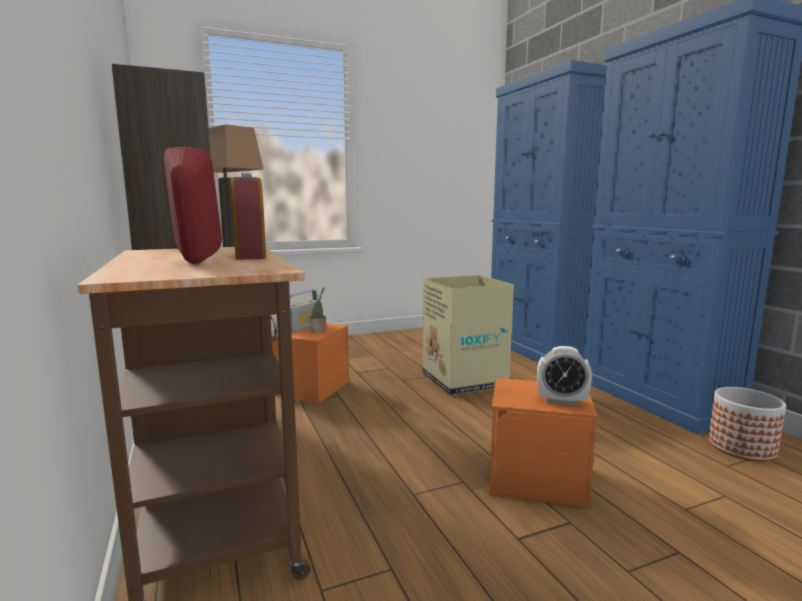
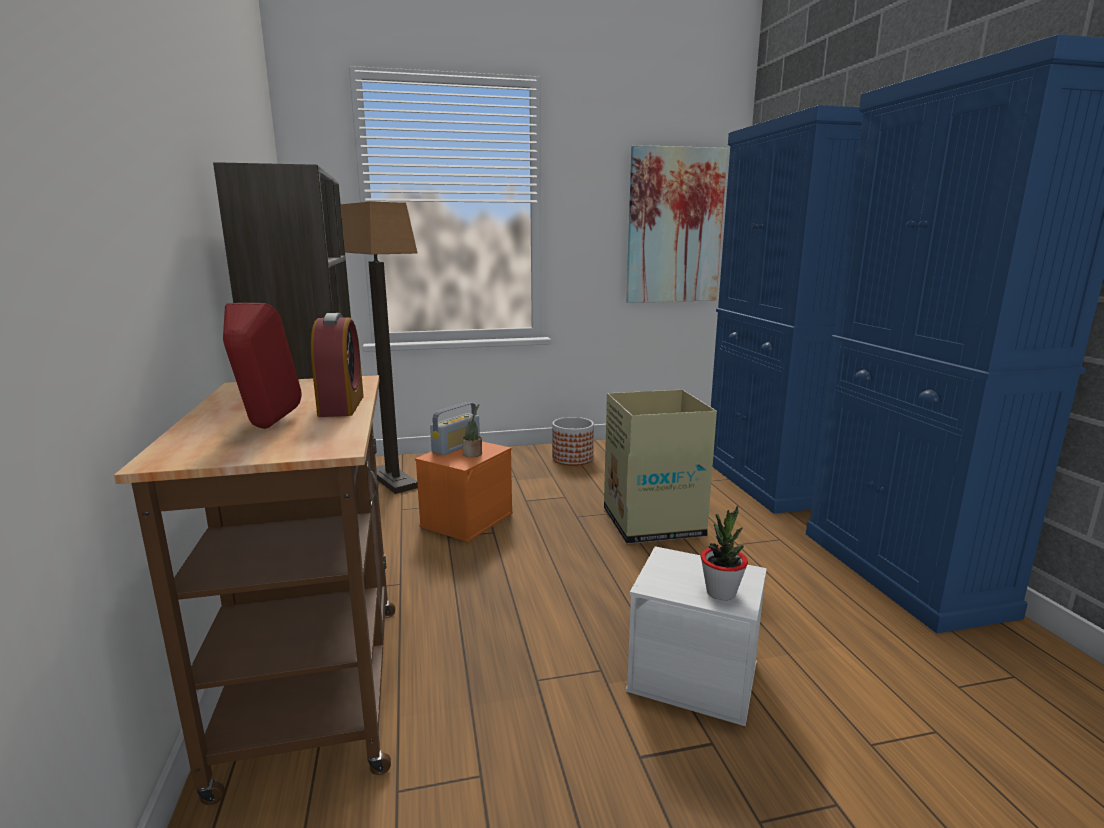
camera: 10 degrees right, 5 degrees up
orange storage box [488,378,598,508] -> white storage box [626,546,767,726]
alarm clock [537,346,592,406] -> potted plant [701,506,748,601]
planter [708,387,786,462] -> planter moved to [552,417,594,466]
none -> picture [626,145,728,303]

